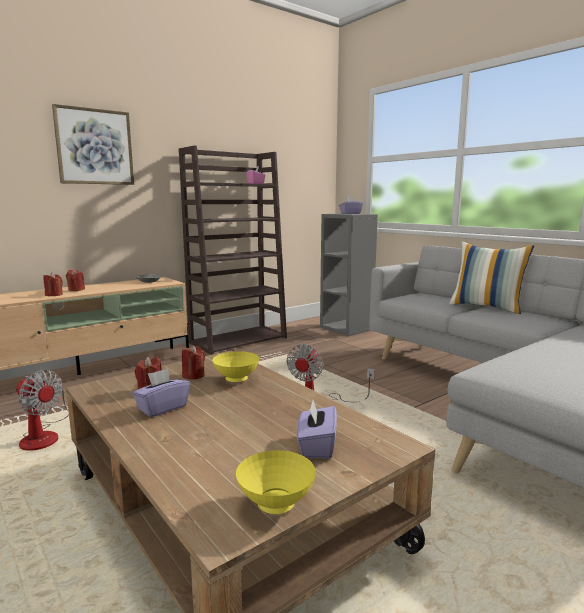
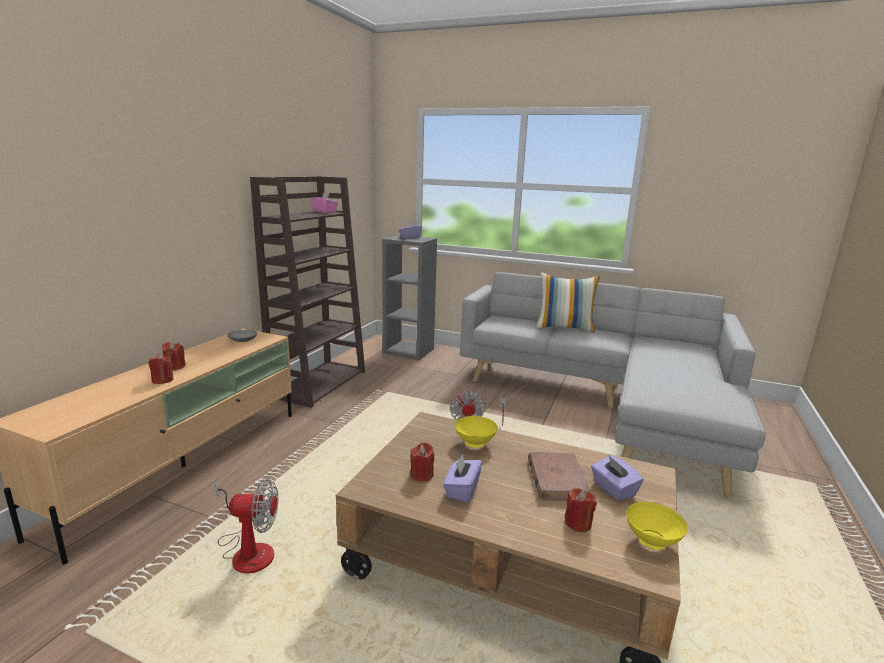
camera: 30 degrees left, 5 degrees up
picture [52,104,134,185] -> none
red candle [182,345,205,379] -> red candle moved to [565,488,597,532]
none -> brown book [528,452,591,501]

